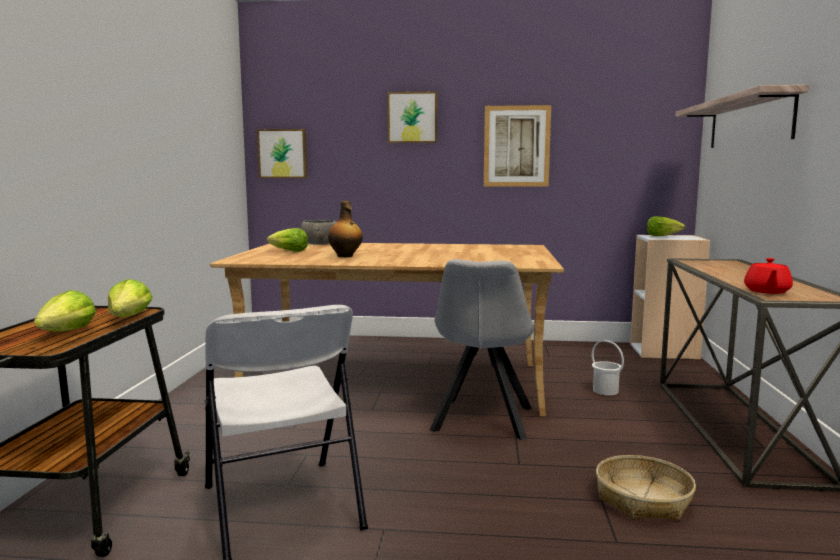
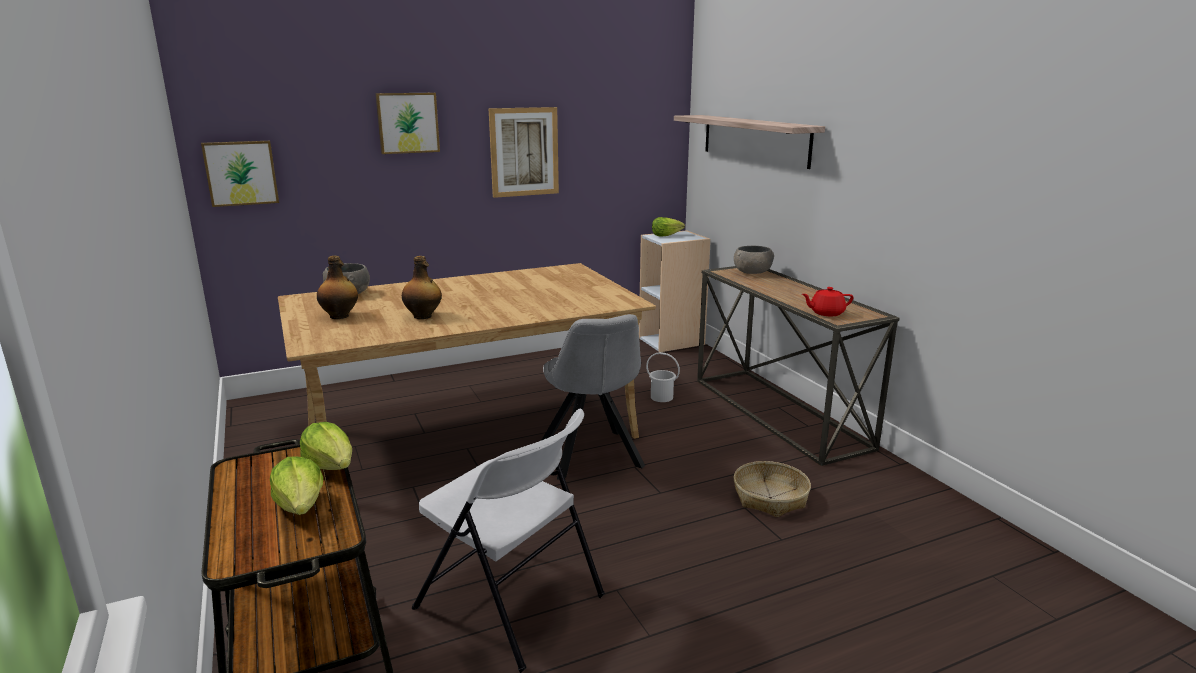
camera: 30 degrees left, 10 degrees up
lettuce [267,228,308,252] -> bottle [317,256,358,319]
red teapot [744,258,793,294] -> red teapot turned 90 degrees clockwise [802,287,854,316]
none -> grey bowl [734,246,774,274]

